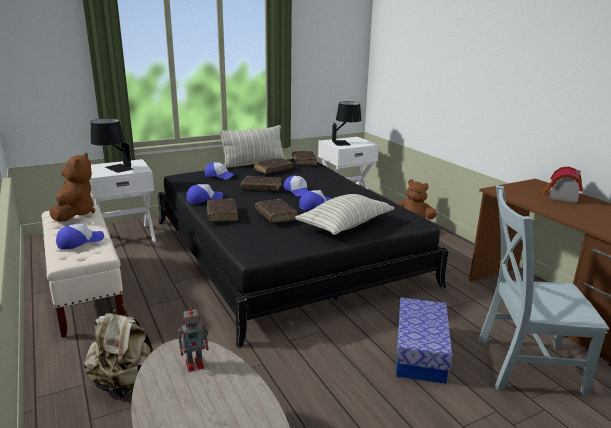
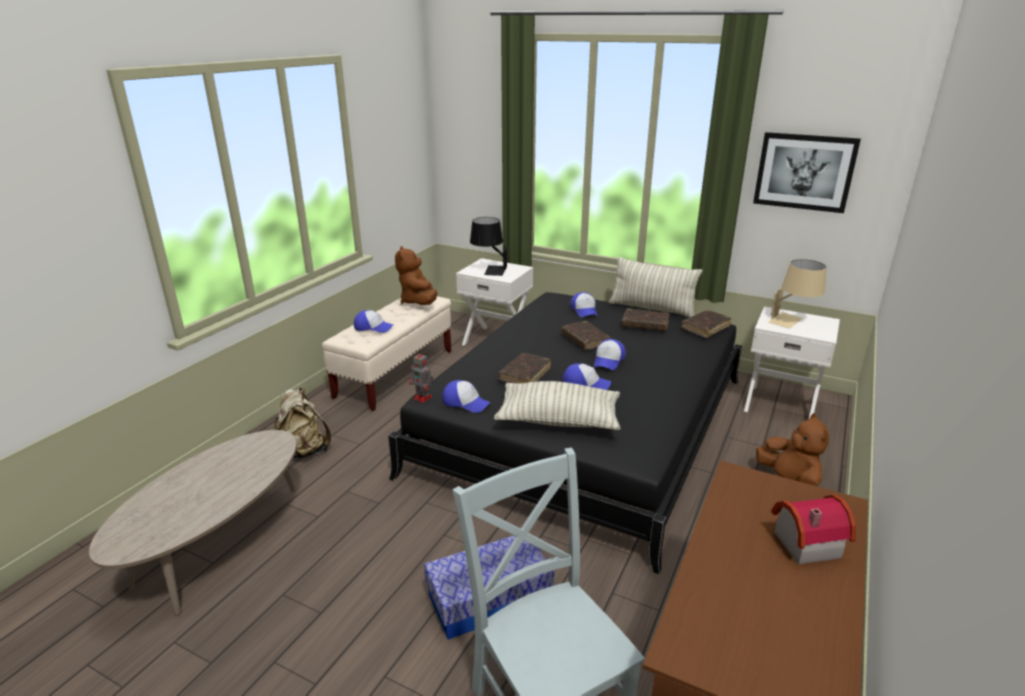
camera: 55 degrees right, 5 degrees up
brown plush toy [49,153,95,222] -> brown plush toy turned 120 degrees clockwise [395,246,437,305]
toy robot [178,305,209,372] -> toy robot moved to [410,351,433,403]
cap [186,184,223,203] -> cap moved to [442,380,491,413]
brown book [207,198,238,222] -> none
black table lamp [332,101,361,146] -> beige table lamp [768,259,827,328]
none -> picture [753,132,861,213]

